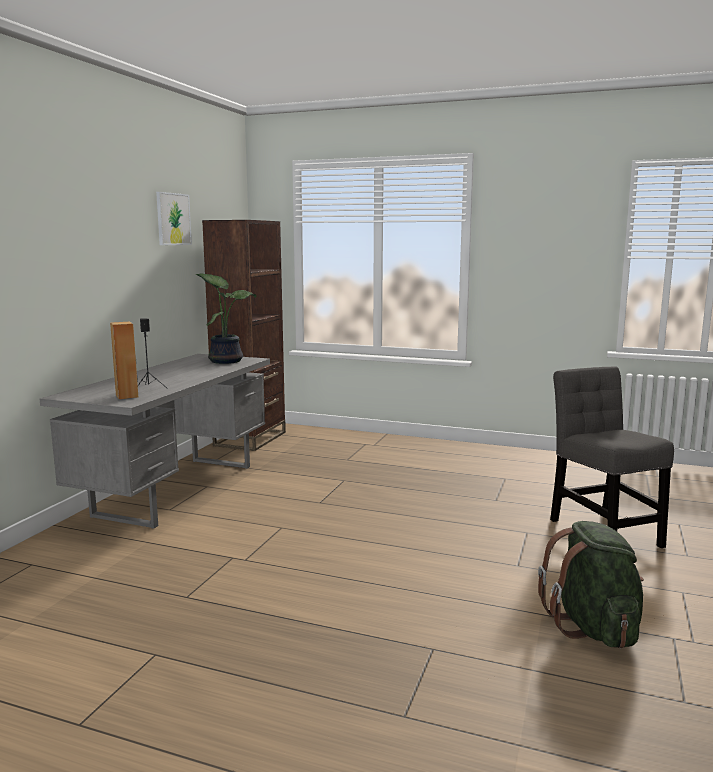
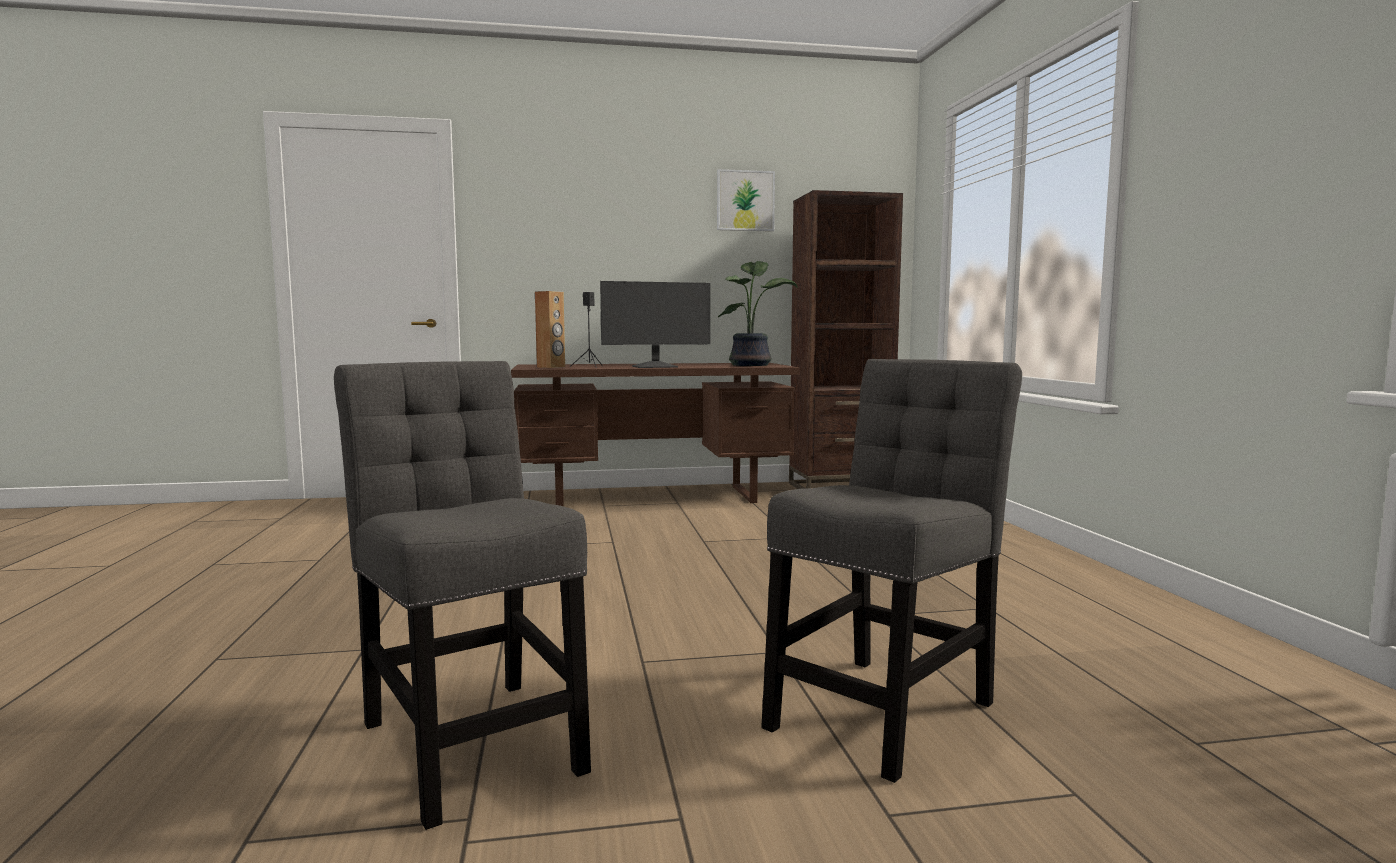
camera: 60 degrees right, 5 degrees down
grey desk [40,354,270,529] -> brown desk [511,363,799,506]
green backpack [538,521,644,648] -> grey chair [334,361,591,830]
none -> monitor [600,281,710,368]

